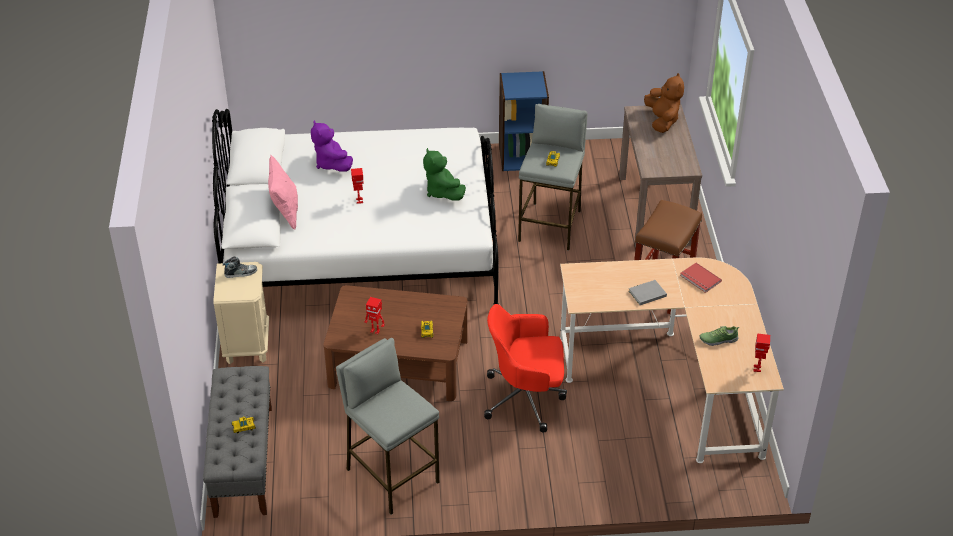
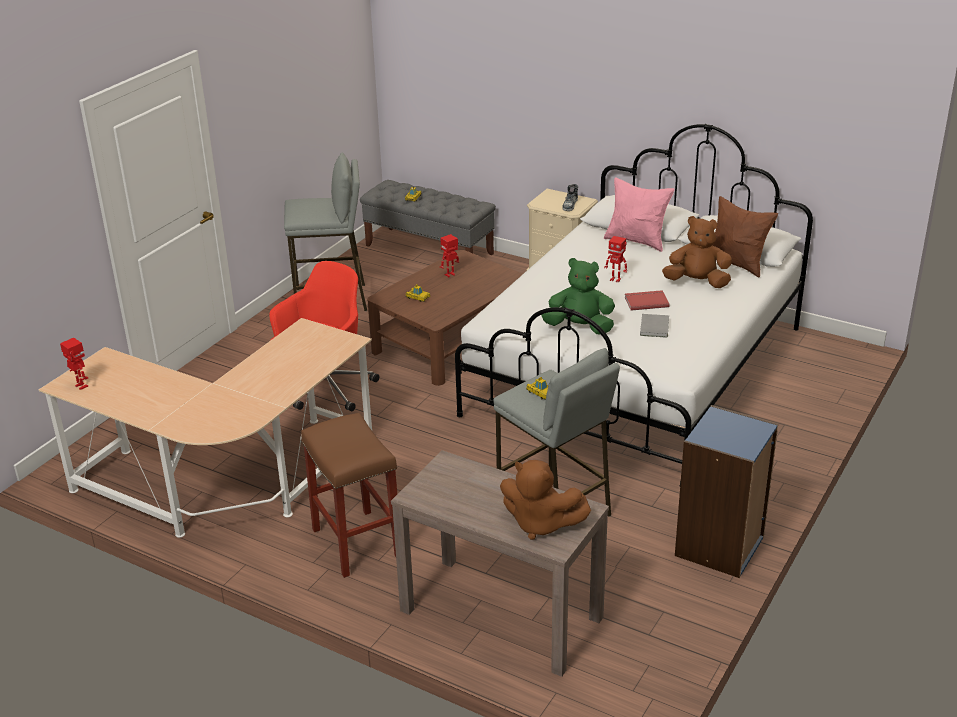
camera: 125 degrees right, 10 degrees down
purple plush toy [311,120,353,172] -> brown plush toy [662,216,732,288]
grey book [629,280,667,305] -> grey book moved to [640,314,669,338]
red book [680,263,722,293] -> red book moved to [625,290,669,311]
shoe [699,326,739,346] -> none
none -> brown pillow [712,196,778,277]

